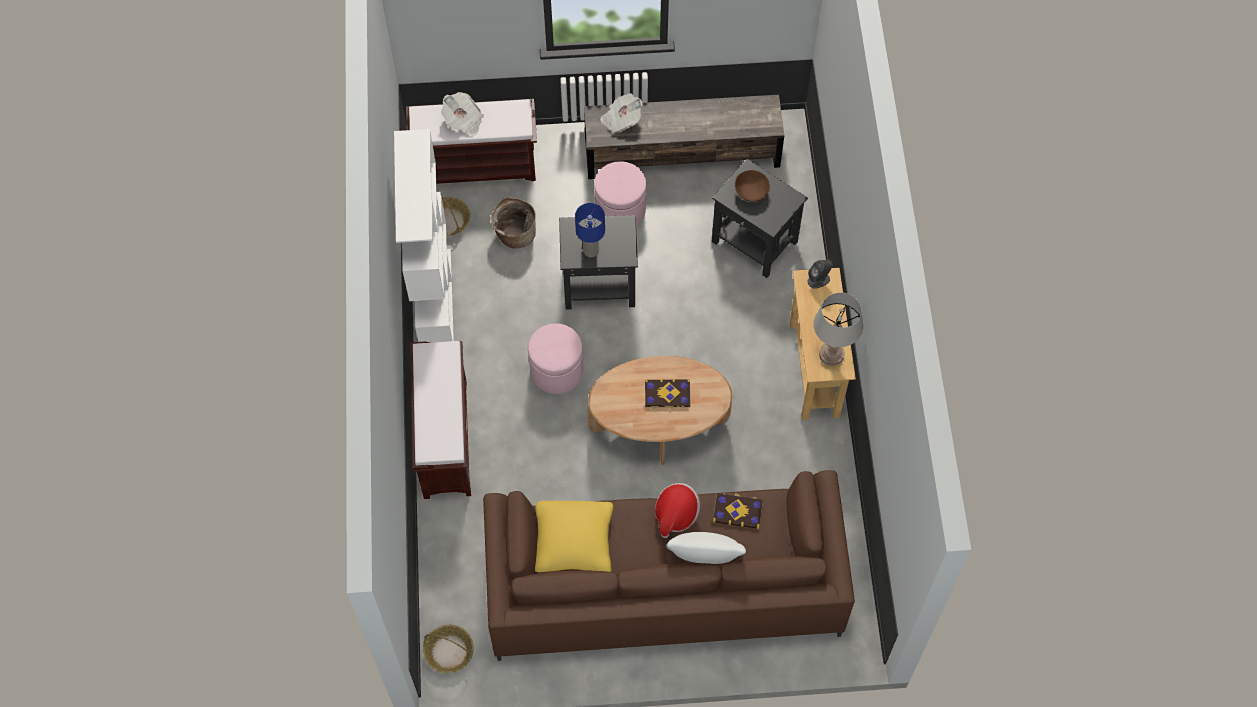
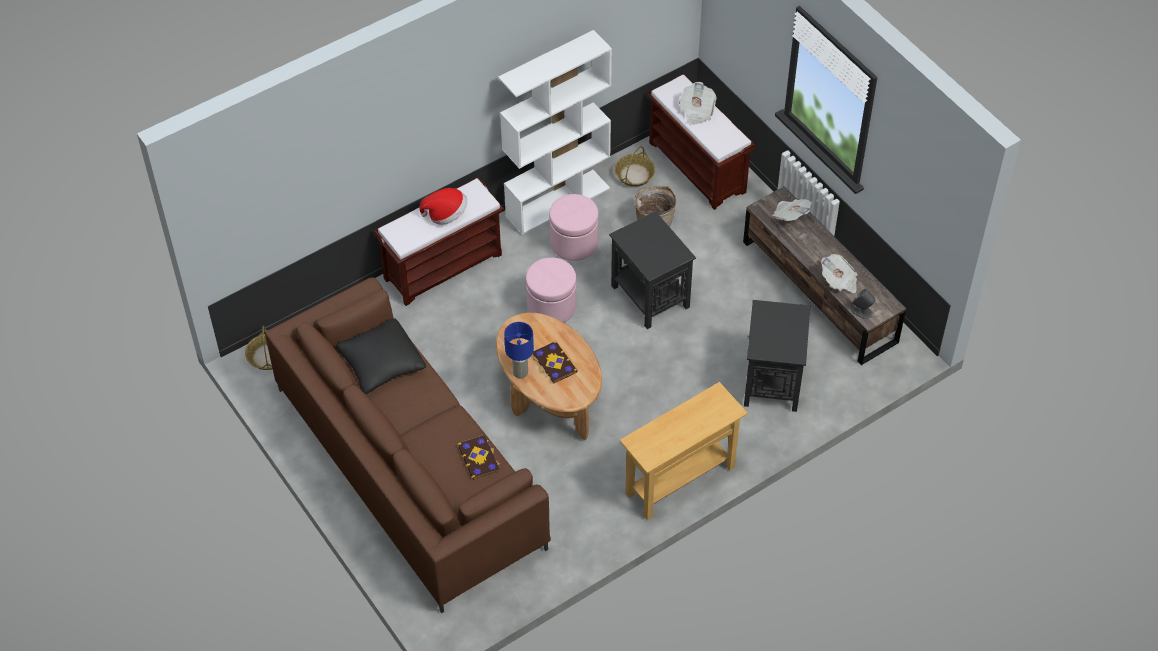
camera: 60 degrees right, 10 degrees down
yellow pillow [535,501,613,572] -> black pillow [336,318,426,394]
blue table lamp [575,203,605,257] -> blue table lamp moved to [504,322,534,378]
pink ottoman [594,161,646,226] -> pink ottoman moved to [549,194,599,261]
hat [655,483,700,538] -> hat moved to [420,188,467,225]
white pillow [666,532,746,564] -> none
brown bowl [735,170,770,202] -> none
grey speaker [807,260,833,289] -> grey speaker moved to [851,289,876,319]
grey table lamp [813,292,863,366] -> none
none -> newspaper [821,254,858,293]

